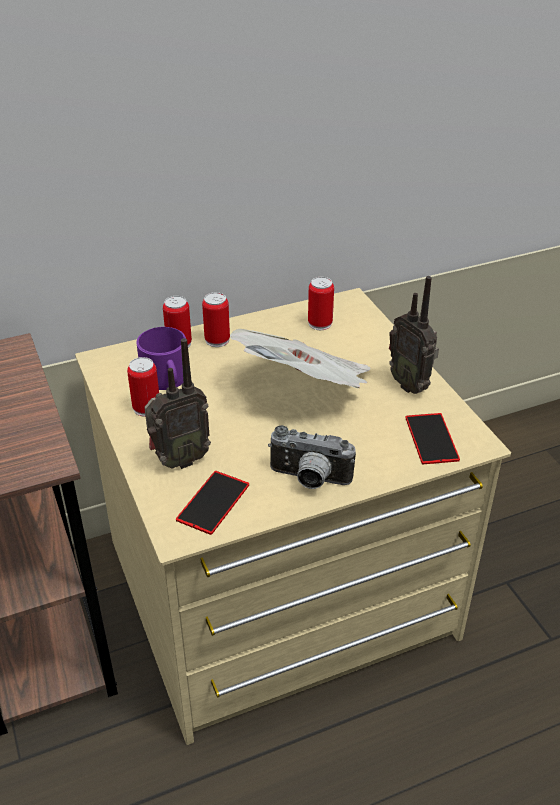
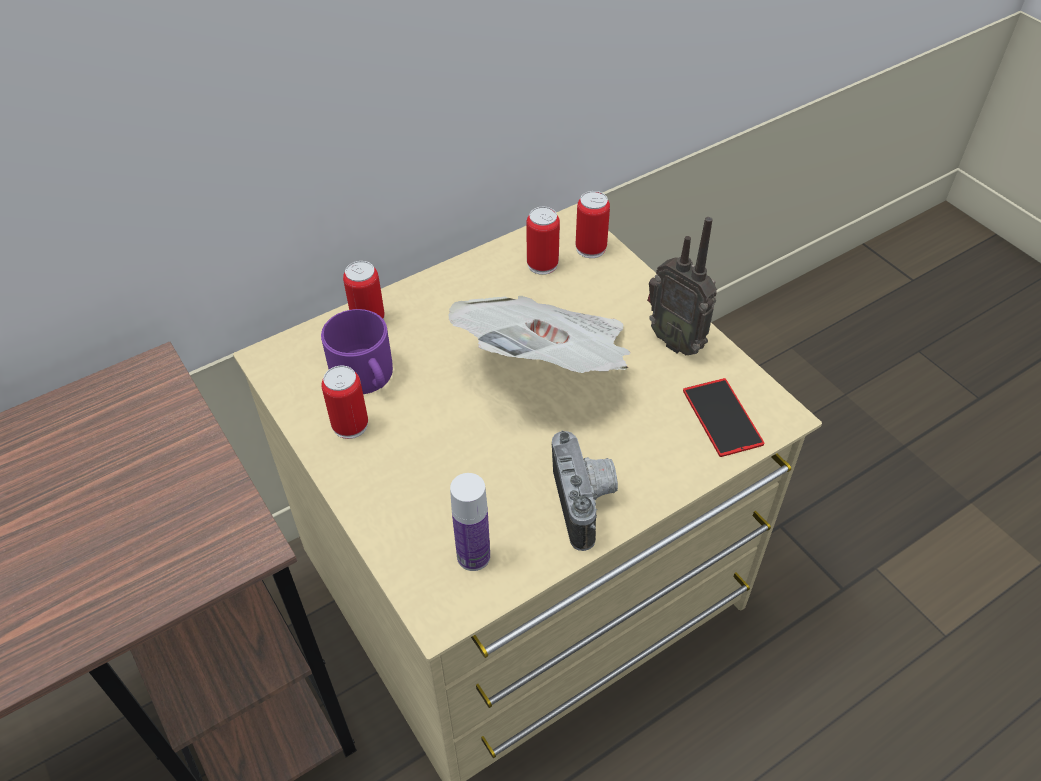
camera: 10 degrees left, 10 degrees up
radio [144,338,211,469] -> none
phone [176,471,249,535] -> bottle [450,473,490,571]
can [202,292,230,347] -> can moved to [576,191,610,258]
camera [268,425,356,489] -> camera turned 105 degrees counterclockwise [552,431,618,551]

